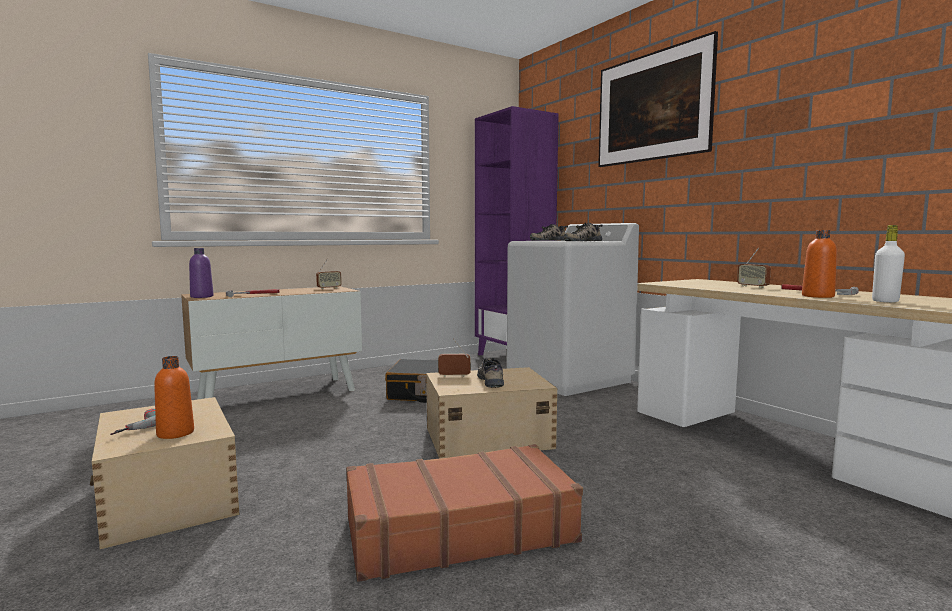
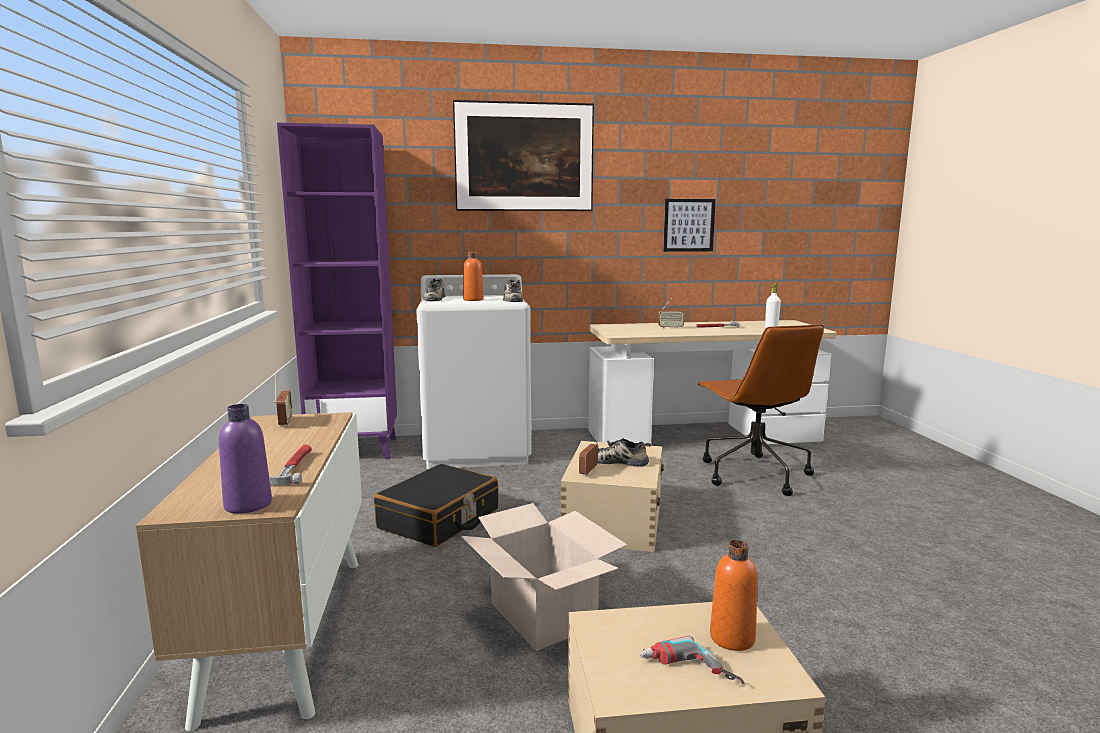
camera: 65 degrees left, 5 degrees up
brown suitcase [346,444,583,582] -> none
orange bottle [802,230,837,298] -> orange bottle moved to [463,252,484,301]
none -> cardboard box [461,503,627,651]
none -> picture [663,199,716,252]
none -> brown office chair [698,324,824,496]

